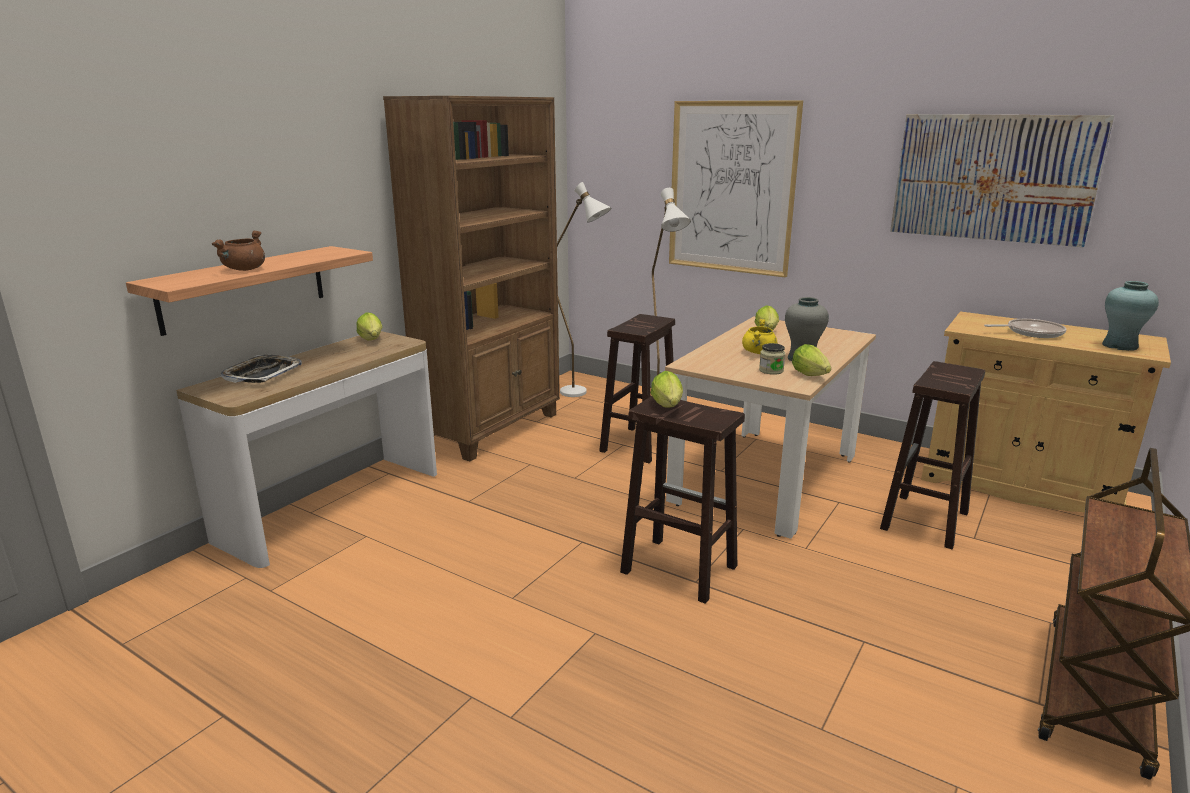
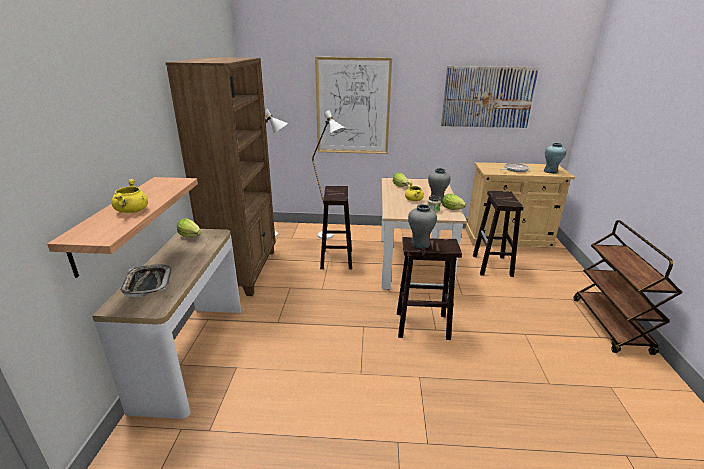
camera: 30 degrees left, 5 degrees up
brown cooking pot [212,230,265,271] -> yellow cooking pot [111,179,148,213]
lettuce [651,371,683,407] -> grey vase [408,204,437,249]

